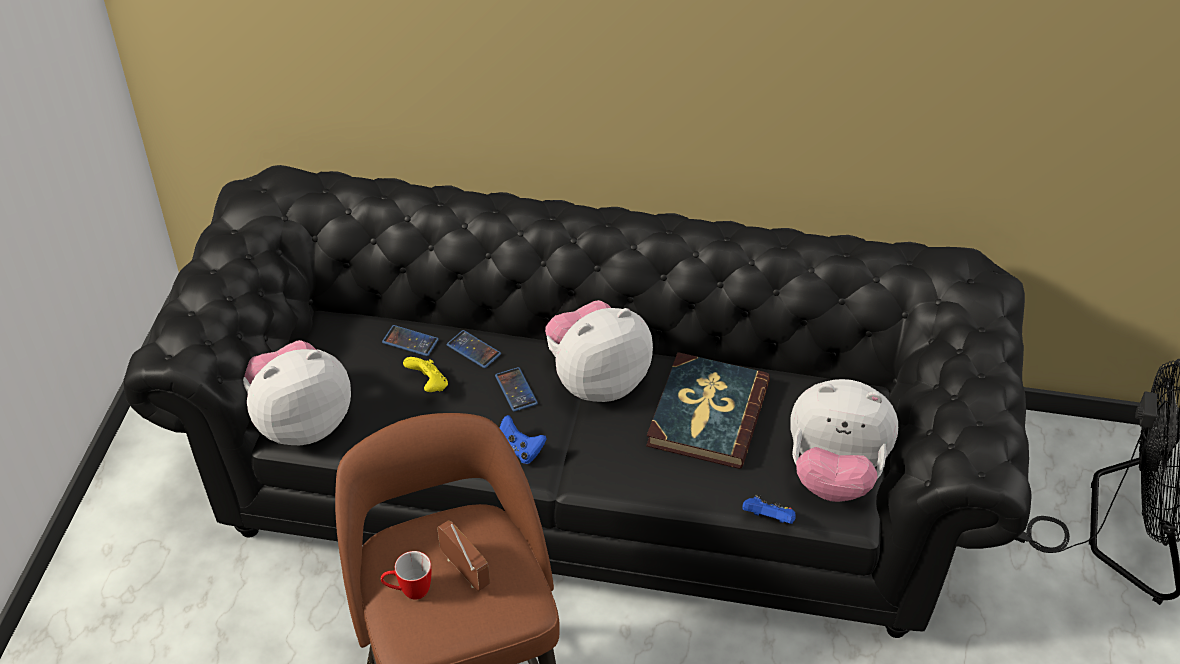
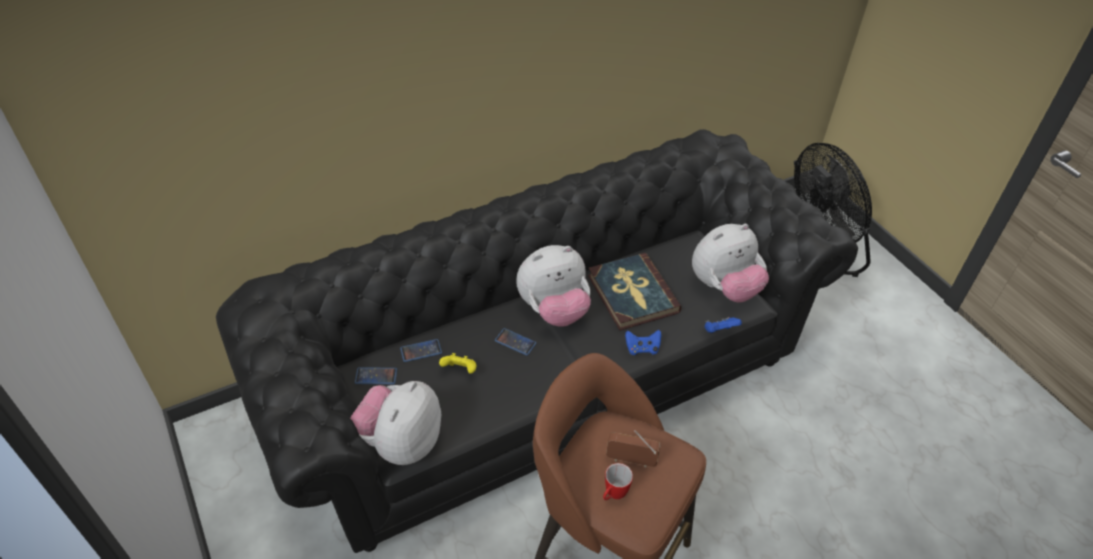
camera: 40 degrees left, 0 degrees up
phone [447,330,501,368] -> phone moved to [355,367,397,384]
blue game controller [500,415,547,464] -> blue game controller moved to [625,330,661,355]
plush toy [545,300,653,402] -> plush toy turned 135 degrees counterclockwise [516,245,591,327]

